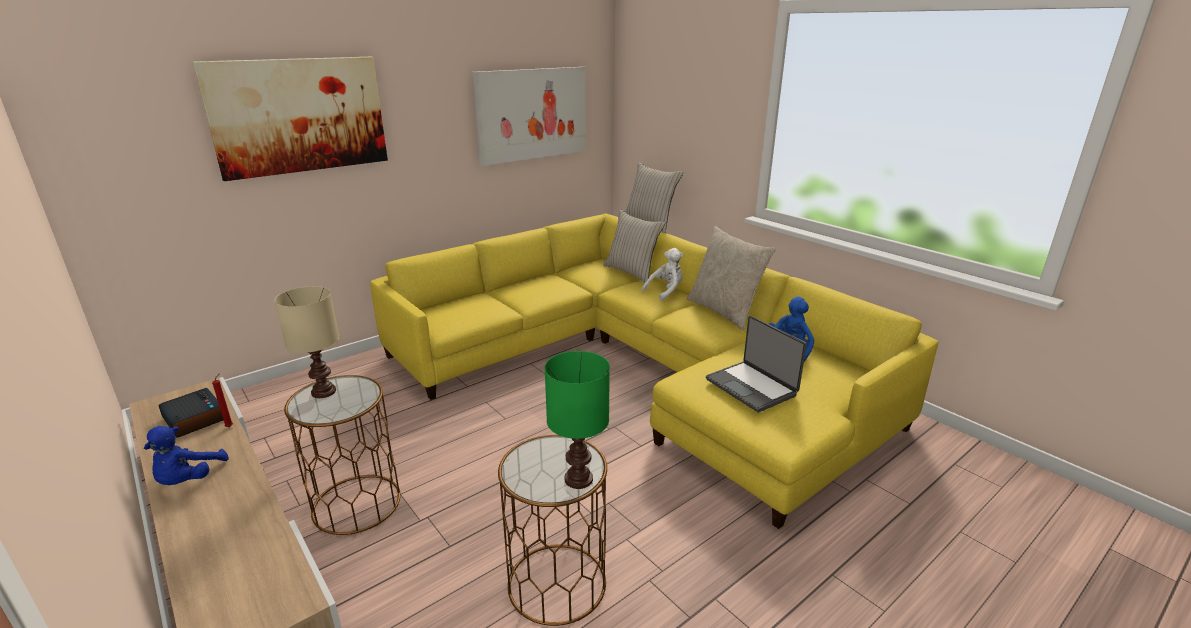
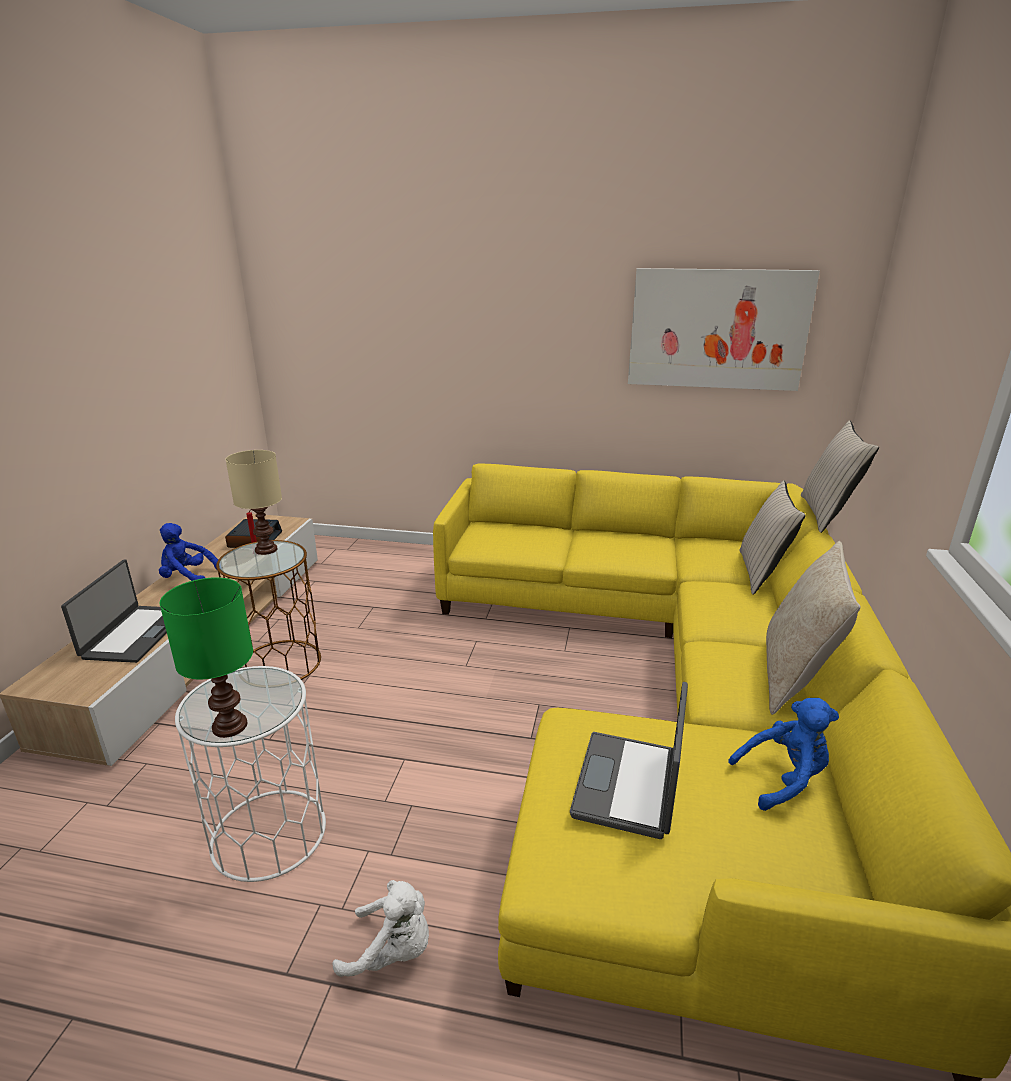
camera: 50 degrees right, 0 degrees up
blue plush toy [144,426,229,485] -> blue plush toy turned 45 degrees clockwise [159,523,221,581]
picture [192,57,388,181] -> none
brown side table [498,435,607,626] -> white side table [175,666,326,882]
white plush toy [642,248,683,301] -> white plush toy moved to [332,880,429,977]
none -> laptop [61,559,167,663]

